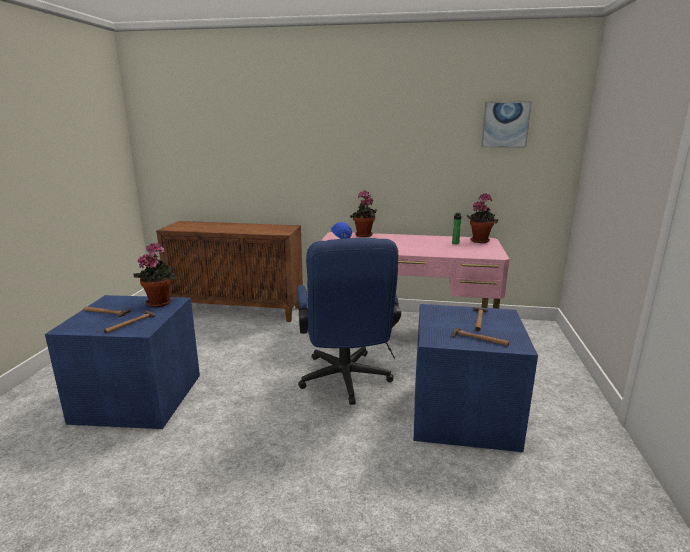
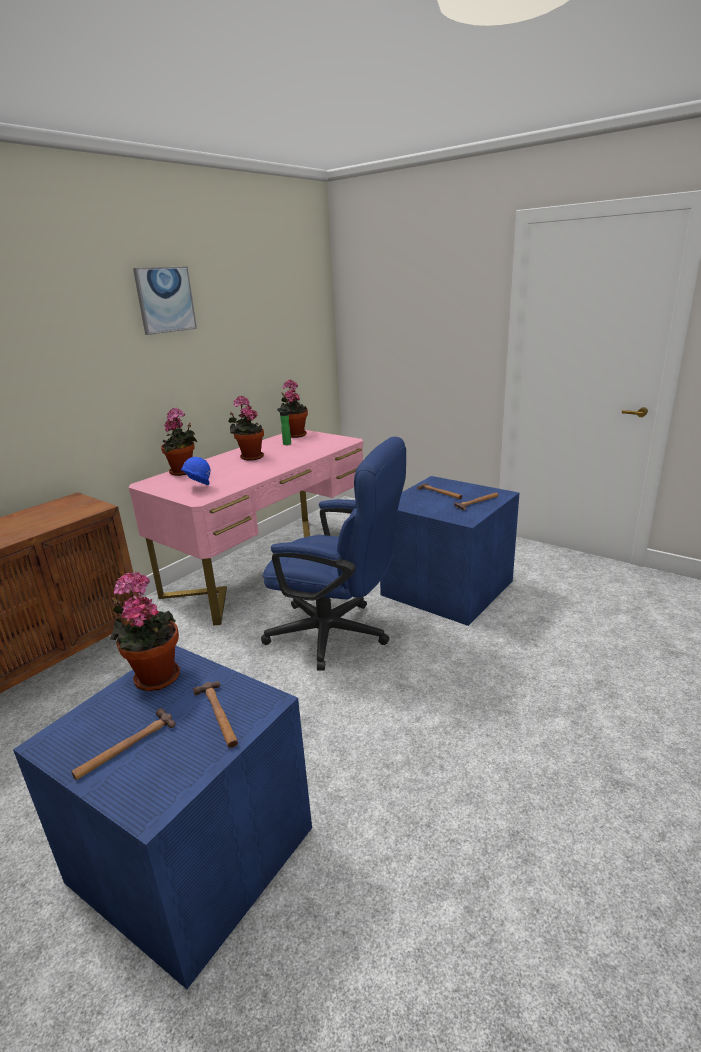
camera: 60 degrees left, 5 degrees up
picture [481,101,532,148] -> picture moved to [133,266,197,335]
none -> potted plant [228,396,264,461]

